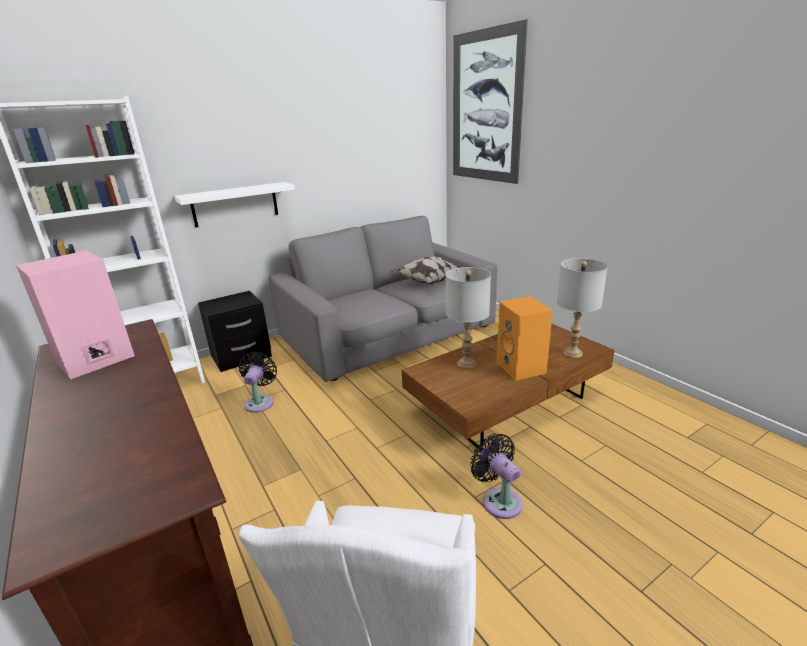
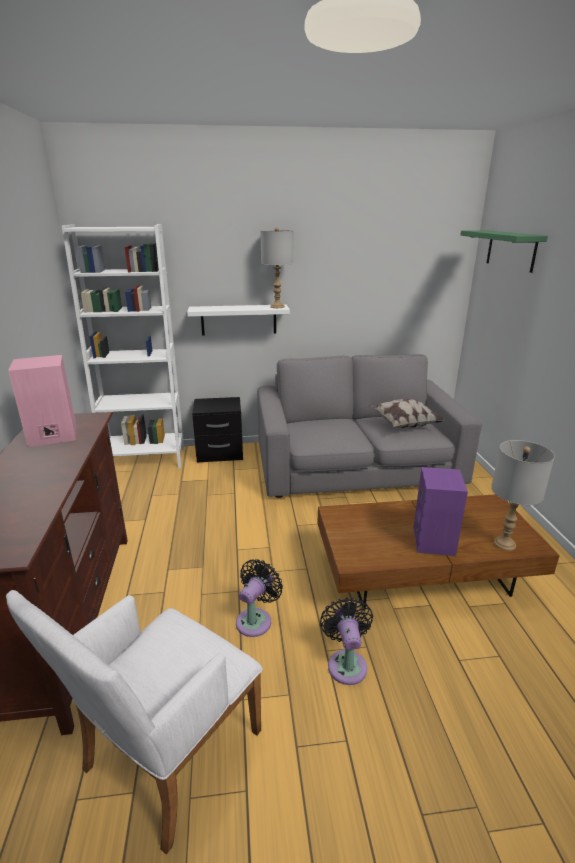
camera: 25 degrees right, 0 degrees up
black fan [239,352,277,413] -> black fan moved to [236,559,283,637]
grey table lamp [446,267,491,369] -> grey table lamp moved to [260,227,293,308]
picture [453,19,528,184] -> green shelf [460,230,548,273]
orange speaker [497,296,553,381] -> purple speaker [413,467,468,556]

